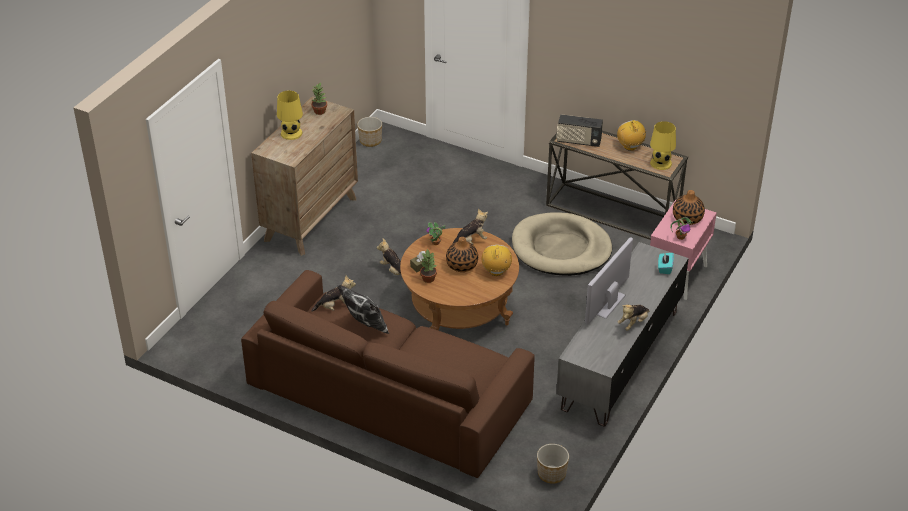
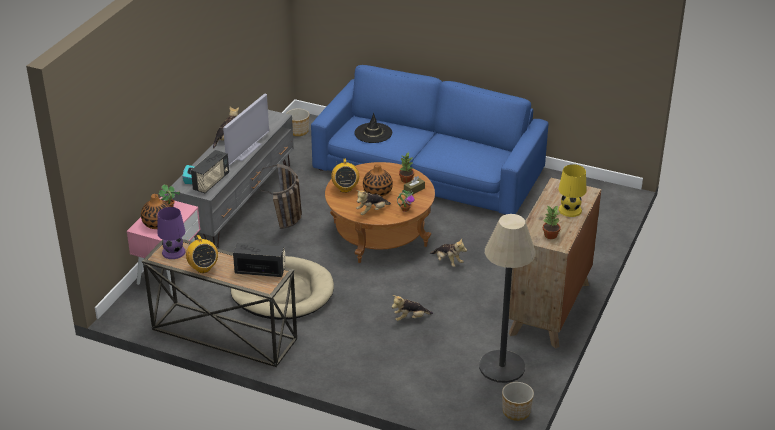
camera: 175 degrees right, 5 degrees down
brown sofa [241,270,535,478] -> blue sofa [311,65,548,215]
plush toy [311,275,356,312] -> plush toy moved to [392,295,433,321]
pillow [338,285,389,334] -> none
yellow table lamp [650,121,676,170] -> purple table lamp [157,207,186,259]
none -> radio [191,150,229,193]
none -> basket [258,164,302,229]
none -> black hat [354,113,392,143]
none -> floor lamp [479,214,536,383]

